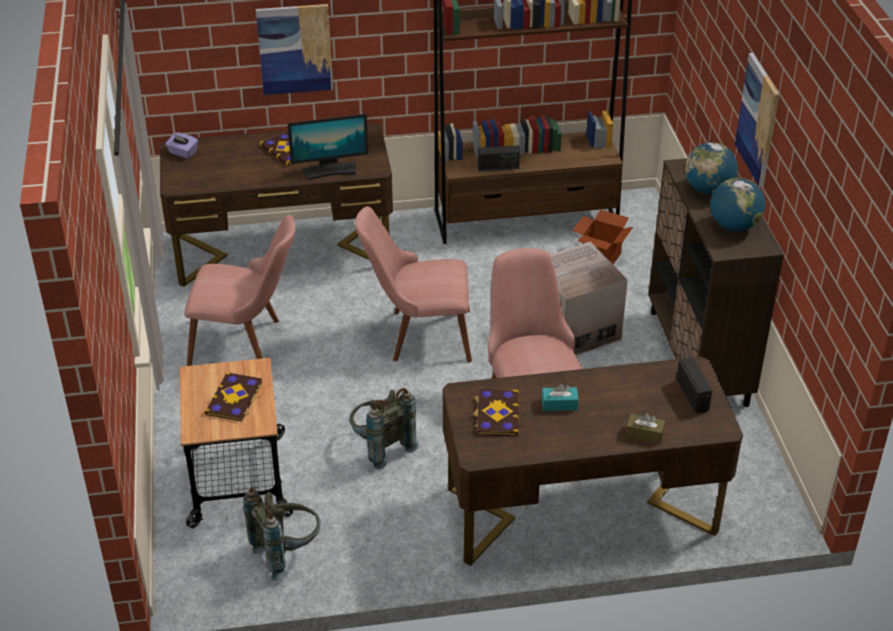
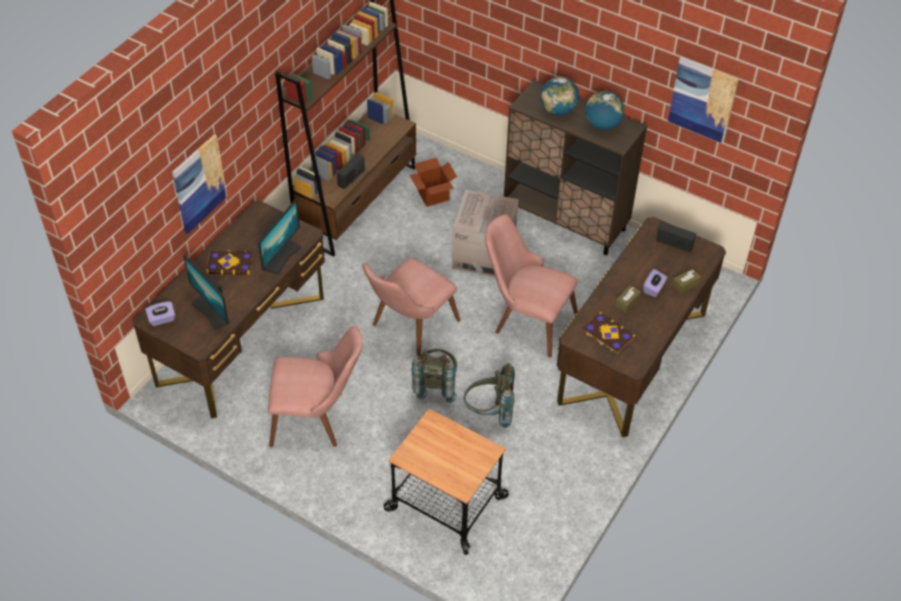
camera: 50 degrees left, 10 degrees up
pink chair [185,215,296,366] -> pink chair turned 45 degrees clockwise [268,326,362,447]
book [205,372,262,421] -> none
grey backpack [243,487,320,581] -> grey backpack moved to [412,349,457,403]
turquoise tissue box [542,384,579,411] -> brown tissue box [615,285,641,313]
picture [735,53,779,187] -> picture moved to [668,56,739,143]
none -> monitor [183,255,230,329]
none -> purple tissue box [643,269,667,297]

